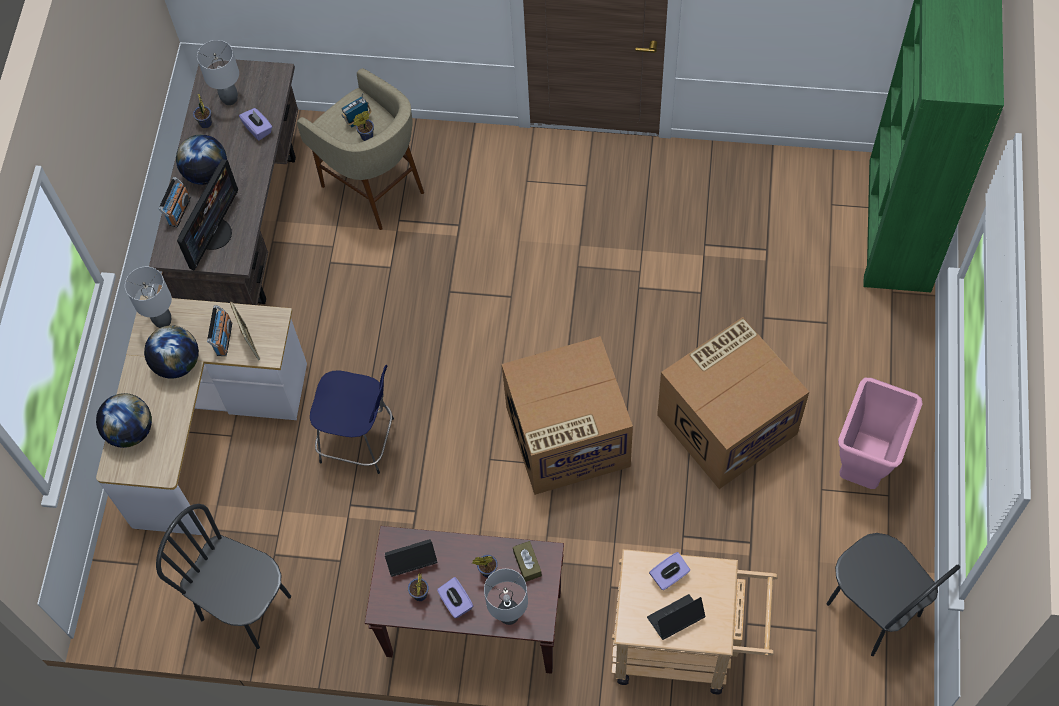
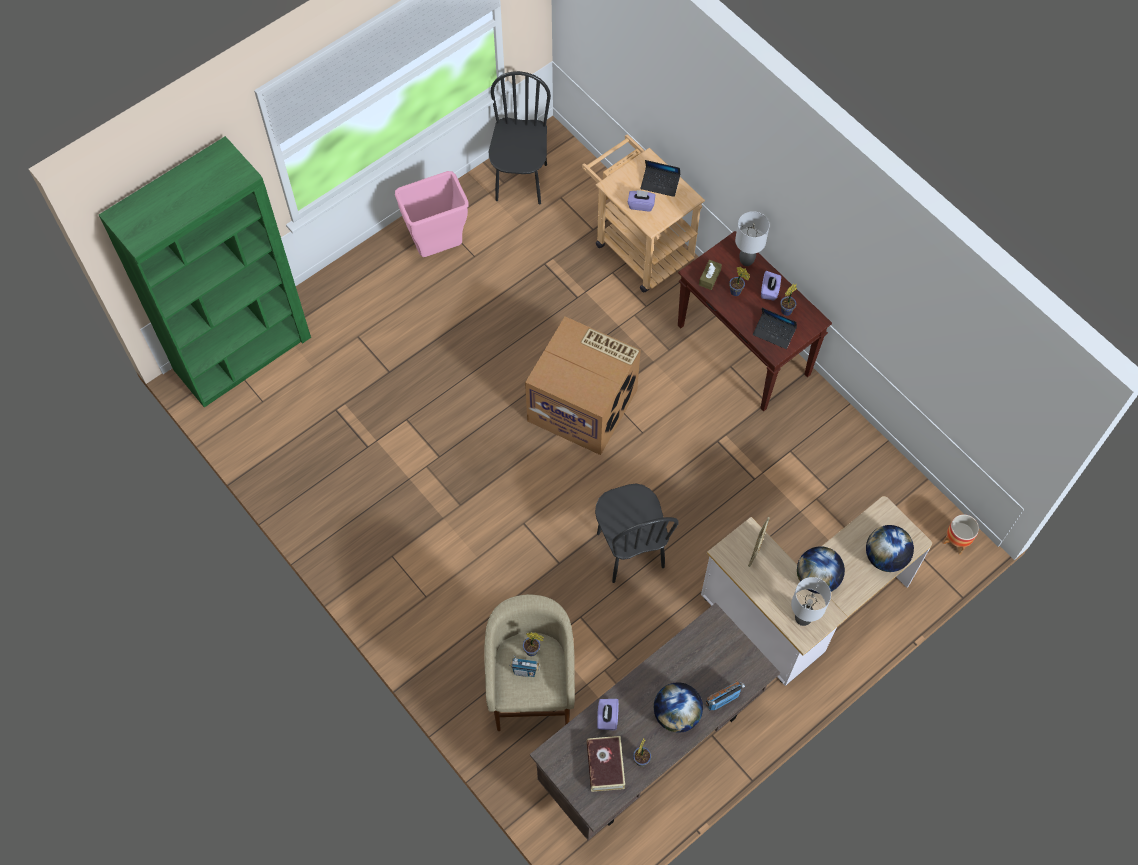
camera: 140 degrees left, 0 degrees up
black chair [156,504,291,649] -> black chair moved to [595,483,679,583]
monitor [177,159,238,270] -> none
grey table lamp [197,40,239,105] -> book [587,736,625,792]
radio [207,305,232,356] -> none
blue stool [310,365,394,474] -> none
cardboard box [657,317,809,489] -> none
none -> planter [942,514,979,555]

